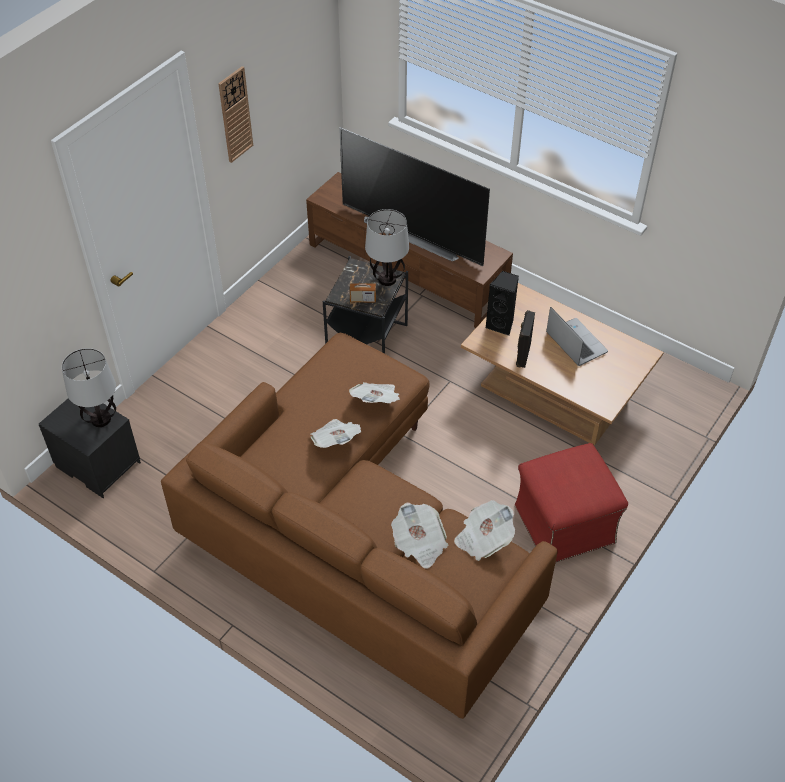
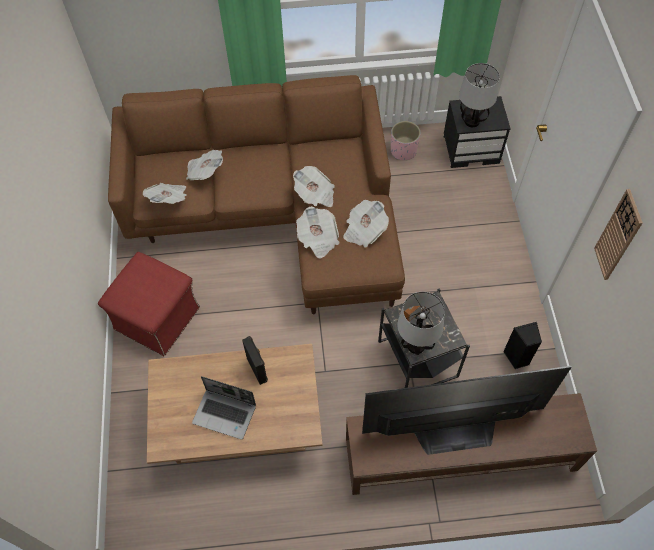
camera: 140 degrees right, 10 degrees up
black speaker [486,271,519,336] -> black speaker moved to [503,322,542,369]
none -> newspaper [343,200,389,248]
none -> pink planter [391,121,420,160]

